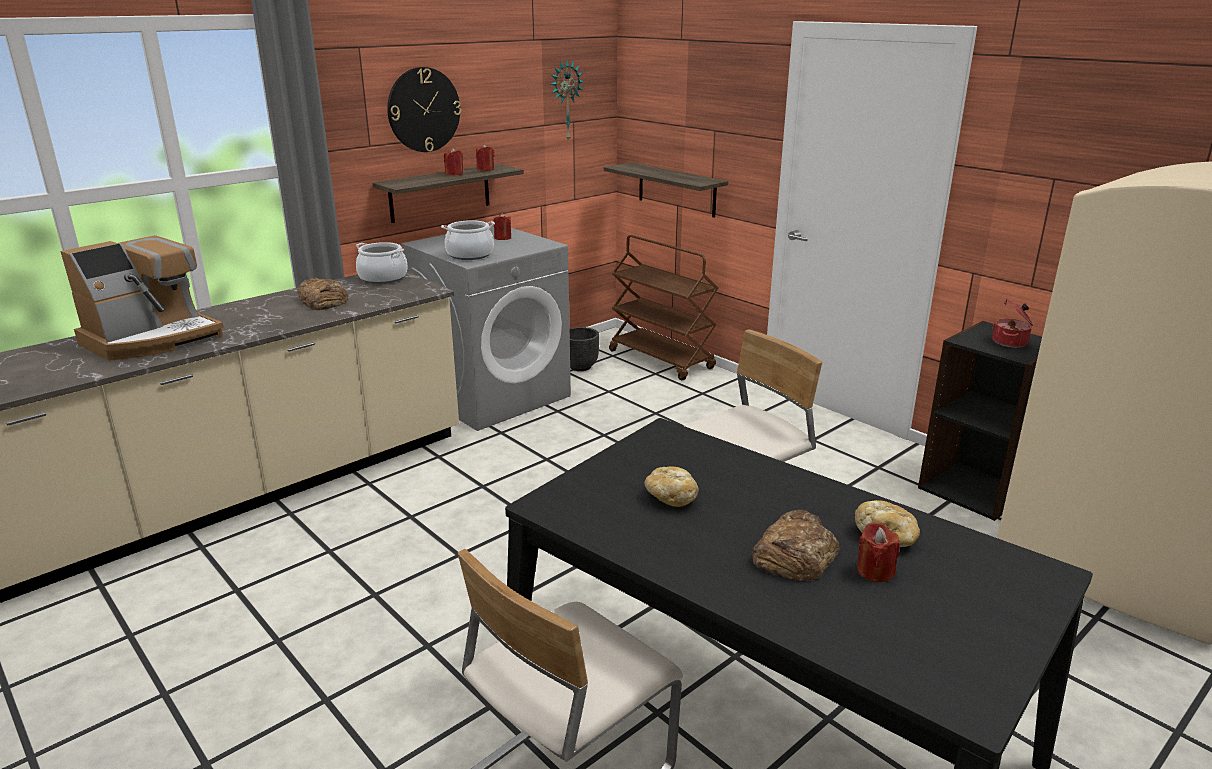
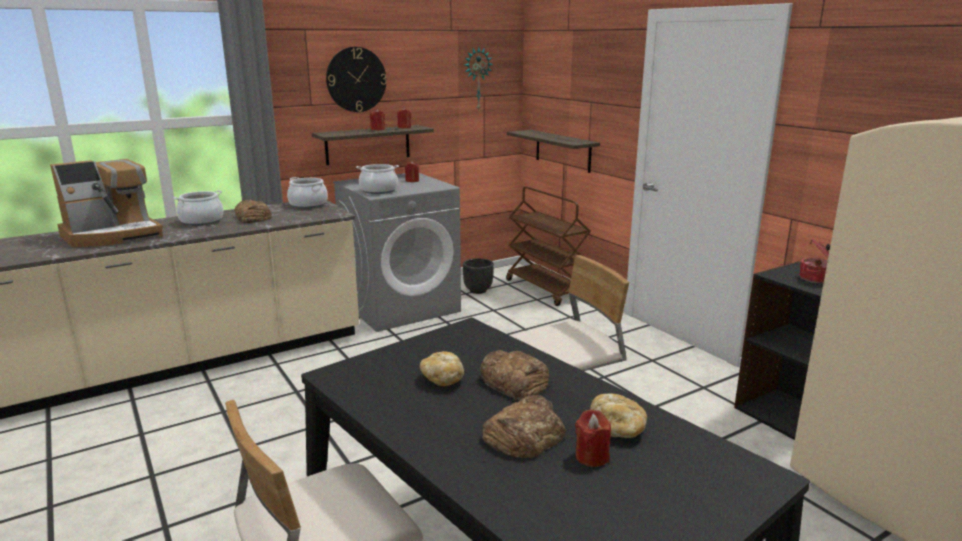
camera: 10 degrees right, 5 degrees down
none -> cooking pot [173,190,223,226]
none -> bread [480,350,549,400]

